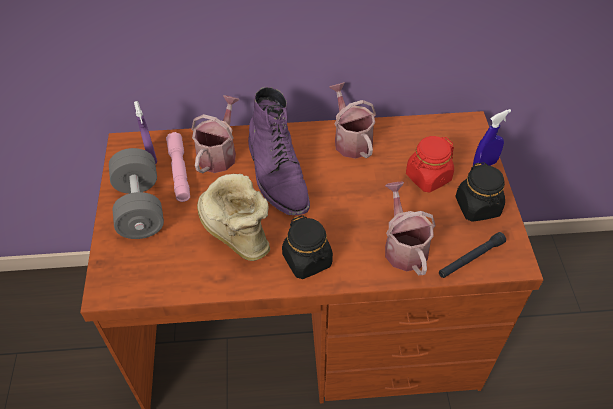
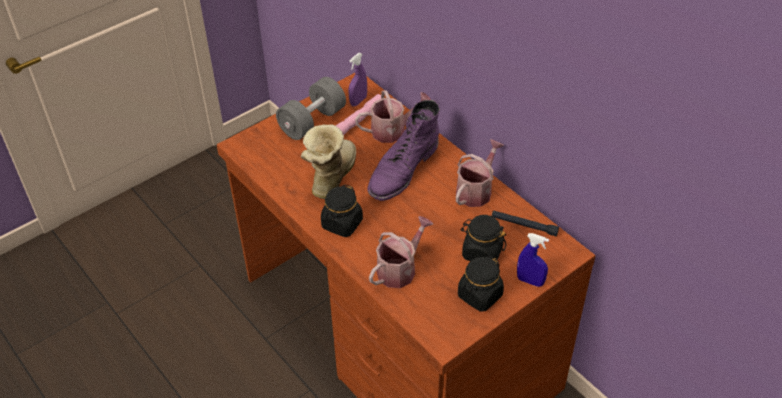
camera: 55 degrees right, 5 degrees down
red jar [406,136,454,193] -> black jar [460,215,507,261]
black flashlight [439,232,506,278] -> black flashlight moved to [492,210,559,236]

